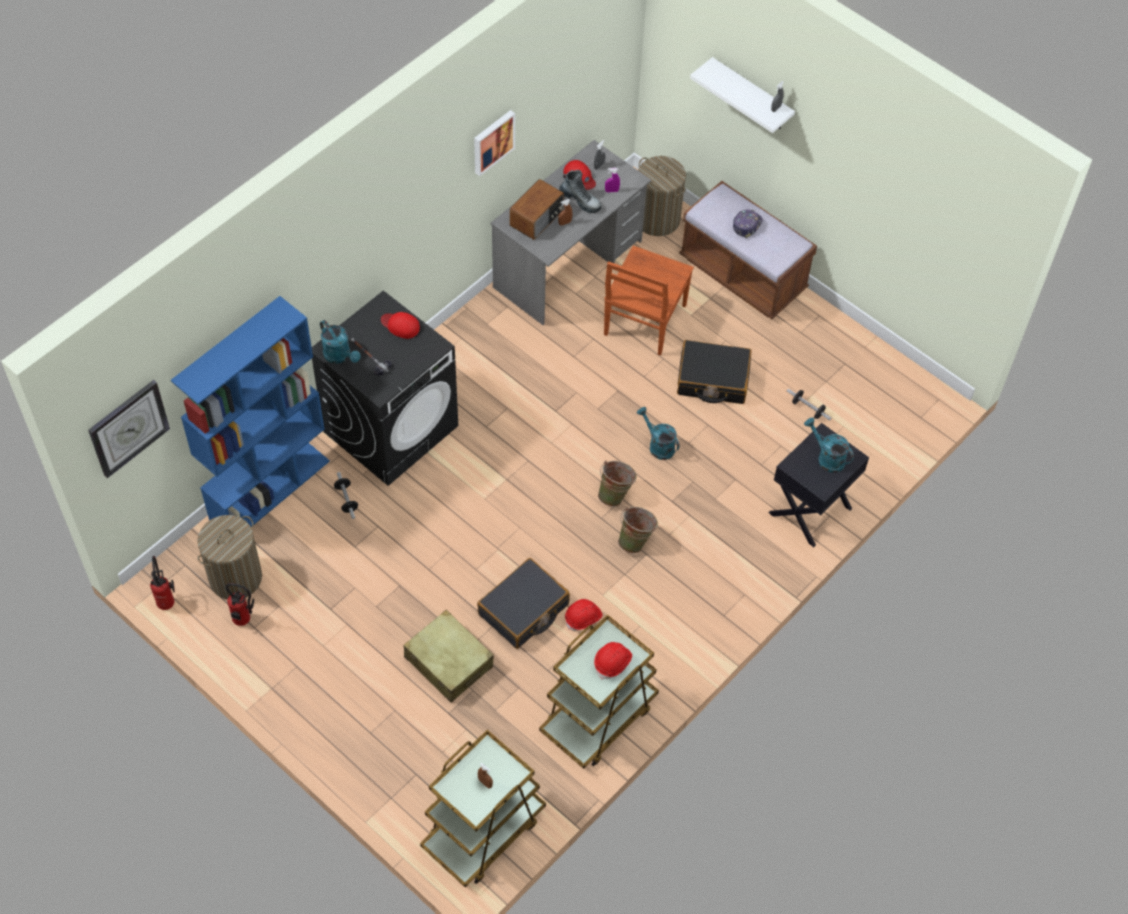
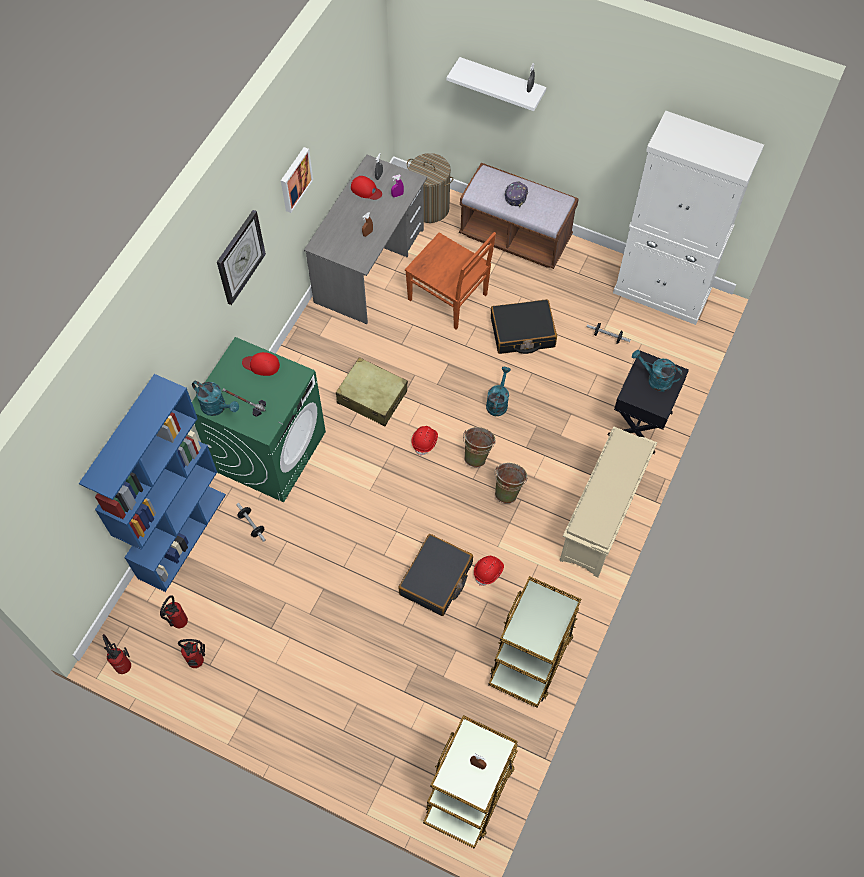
camera: 15 degrees left, 5 degrees up
wall clock [88,380,170,478] -> wall clock moved to [217,210,266,305]
laundry basket [197,515,262,599] -> fire extinguisher [160,595,188,628]
black washing machine [312,290,458,486] -> green washing machine [192,337,326,502]
beige suitcase [403,610,494,703] -> beige suitcase moved to [336,357,408,426]
radio [510,179,564,240] -> none
boot [559,170,602,213] -> none
red hard hat [594,642,632,679] -> red hard hat moved to [412,426,438,456]
brown chair [604,246,694,356] -> brown chair turned 60 degrees counterclockwise [405,232,496,330]
turquoise watering can [637,407,680,460] -> turquoise watering can turned 75 degrees clockwise [486,367,511,416]
none -> beige shoe rack [560,426,657,577]
none -> white cabinet [613,111,764,325]

